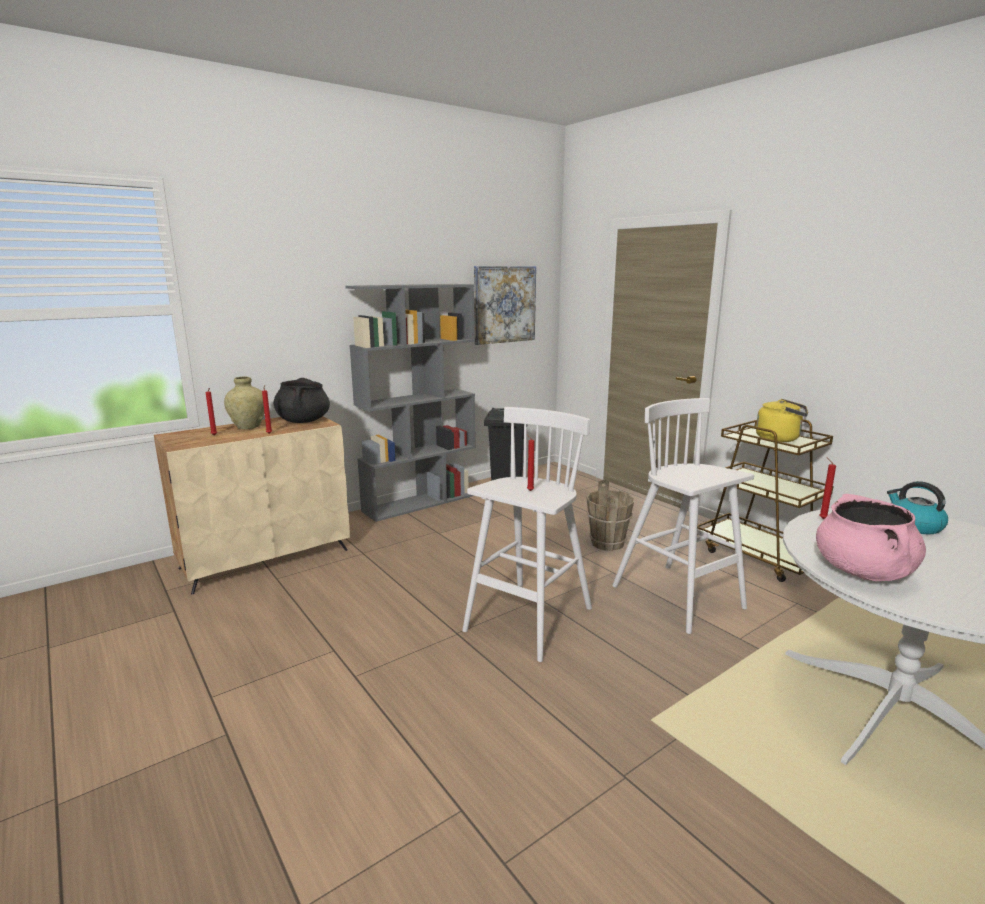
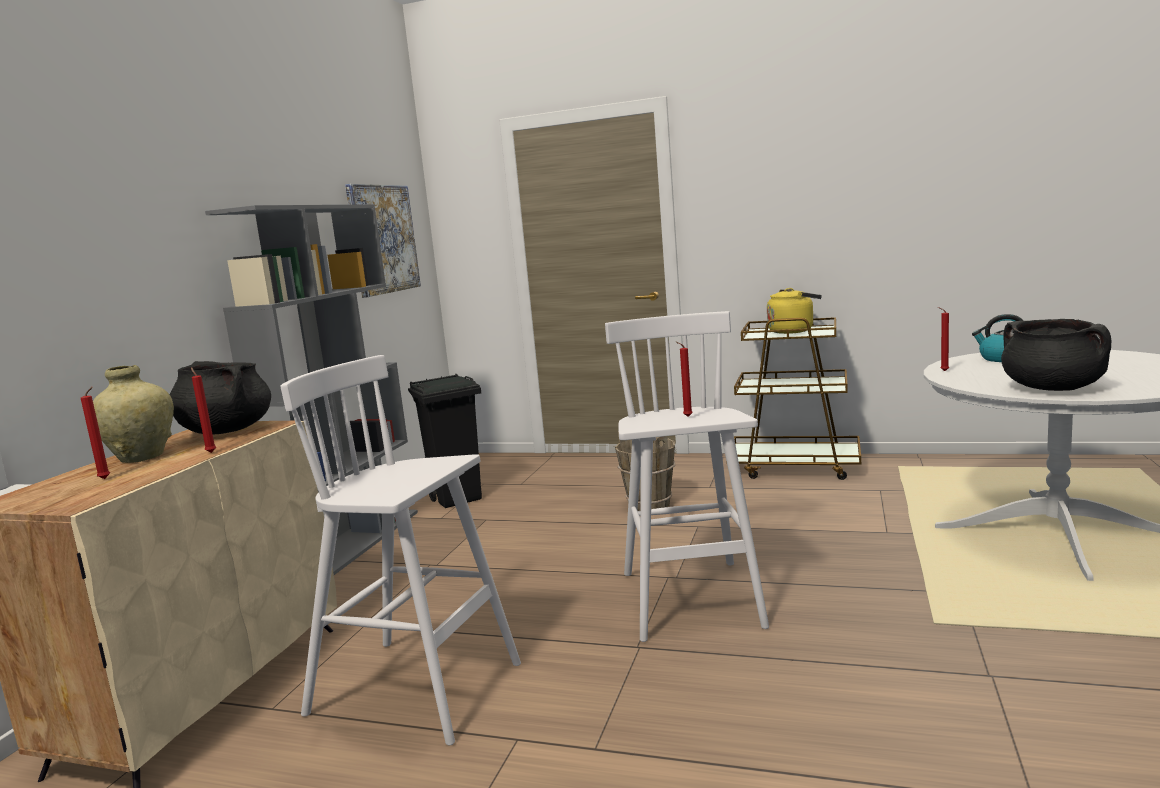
camera: 35 degrees left, 5 degrees down
white stool [612,398,754,634] -> white stool moved to [281,355,521,745]
pink cooking pot [816,494,926,581] -> black cooking pot [1001,319,1111,391]

